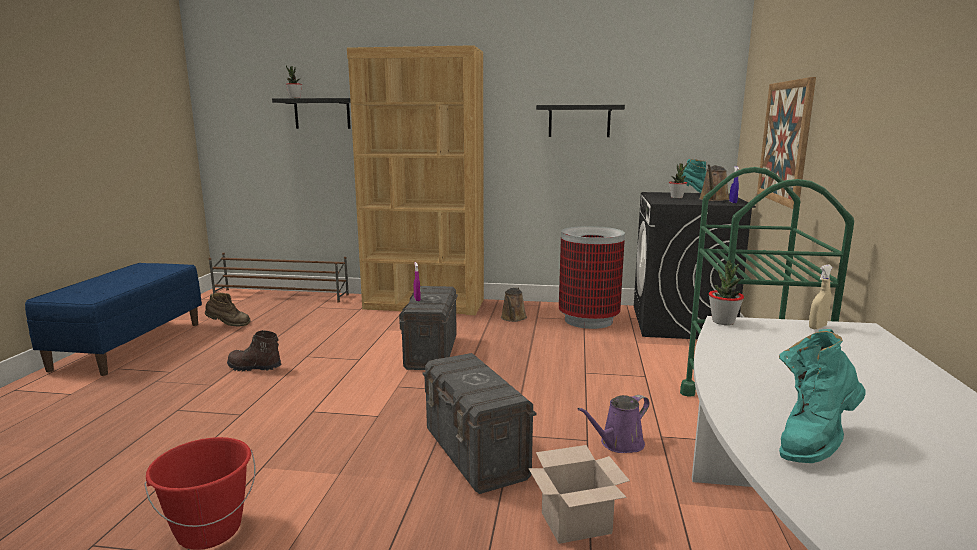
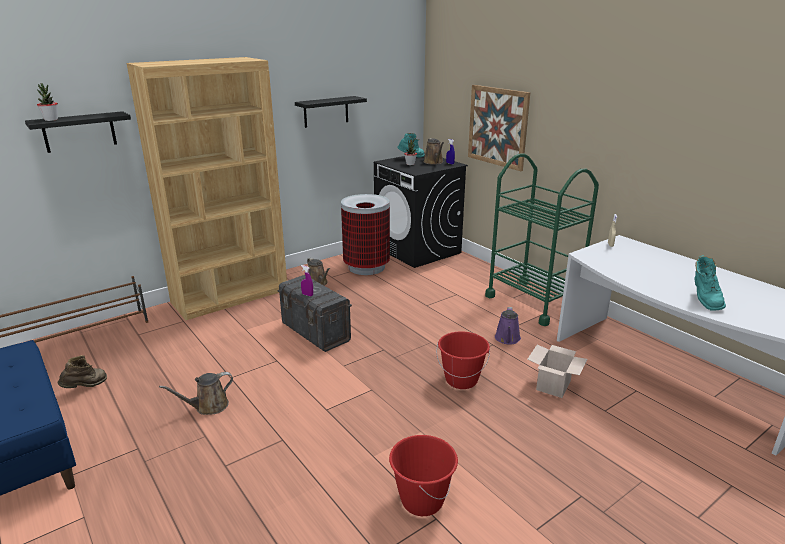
camera: 45 degrees left, 10 degrees up
brown boot [227,330,281,371] -> brown watering can [159,372,233,415]
grey storage box [423,353,537,494] -> red bucket [436,331,490,389]
potted plant [709,260,744,325] -> none

